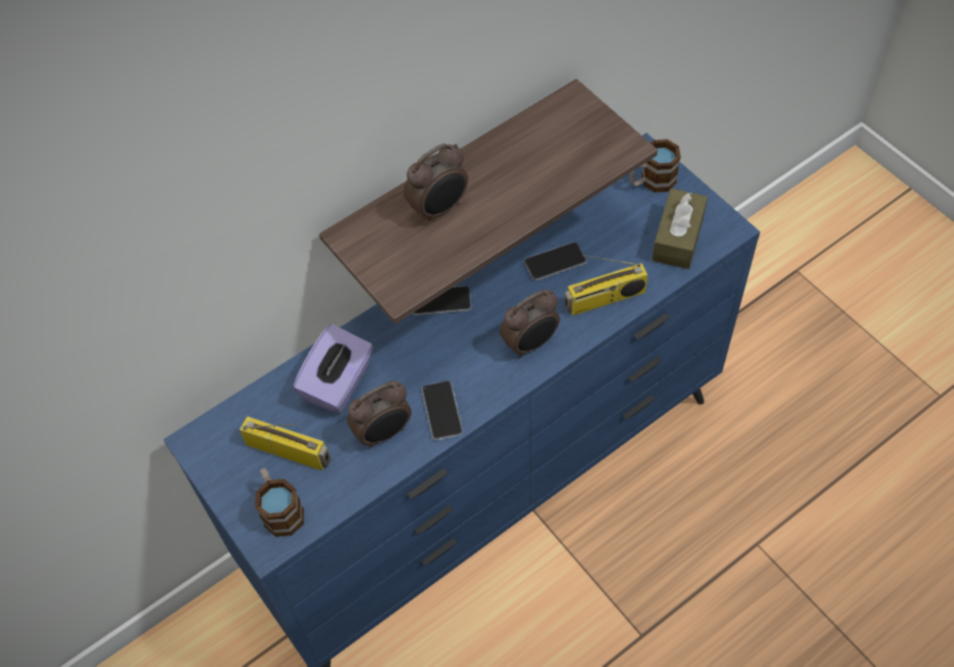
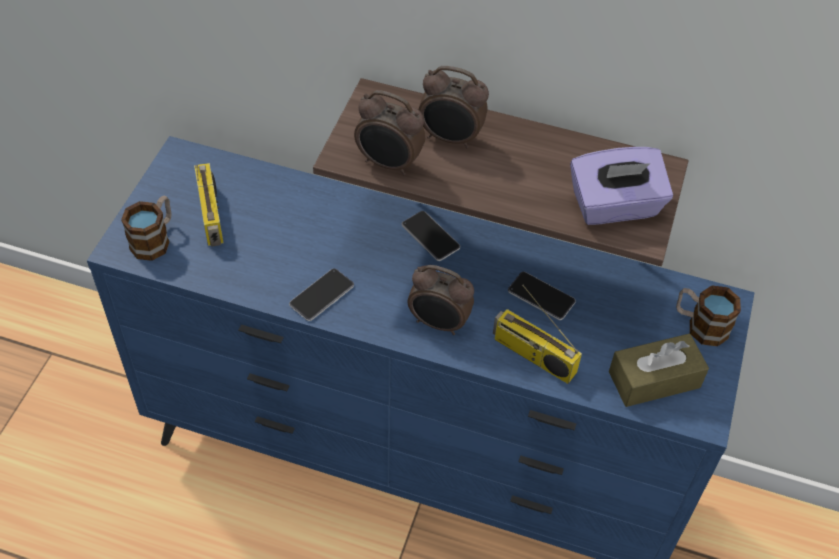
camera: 50 degrees right, 5 degrees down
purple tissue box [293,324,373,414] -> purple tissue box moved to [570,147,673,225]
alarm clock [347,381,411,448] -> alarm clock moved to [354,90,425,175]

